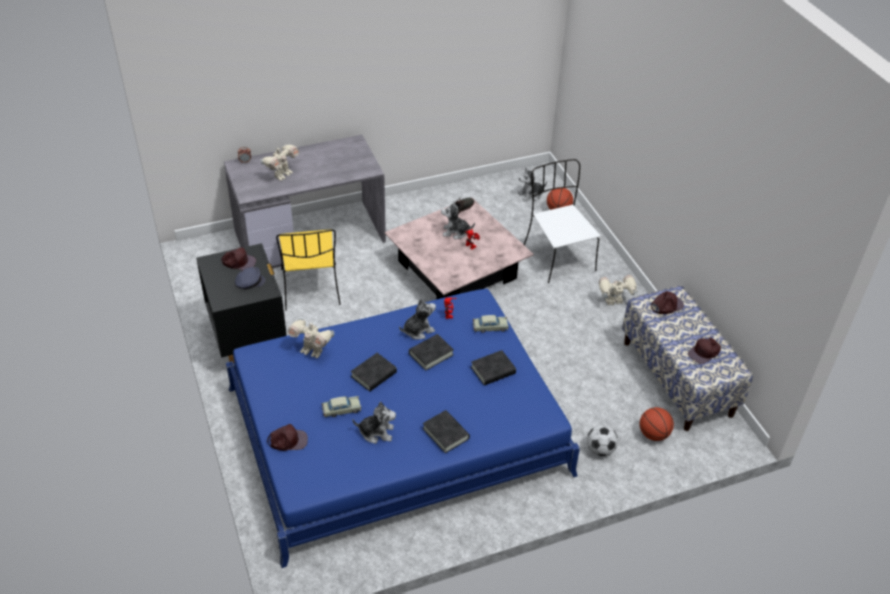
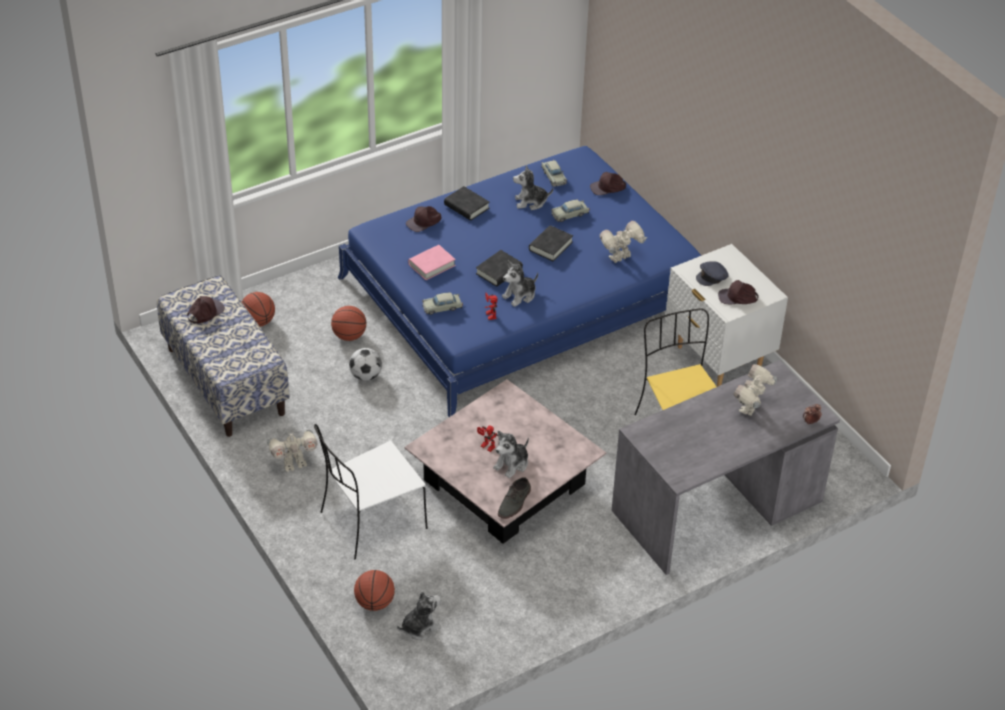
camera: 170 degrees right, 0 degrees up
black nightstand [196,243,287,363] -> white nightstand [665,244,788,387]
toy robot [288,318,334,358] -> toy robot turned 45 degrees counterclockwise [600,221,647,263]
plush toy [441,201,475,239] -> plush toy turned 135 degrees clockwise [493,431,529,478]
black book [471,350,516,386] -> pink book [408,245,456,280]
white chair [524,159,601,283] -> white chair turned 90 degrees clockwise [314,424,427,559]
football [587,425,618,456] -> football moved to [349,348,382,381]
brown cap [651,291,684,314] -> brown cap moved to [406,206,441,232]
none -> basketball [331,306,367,341]
none -> beige toy car [541,159,567,187]

